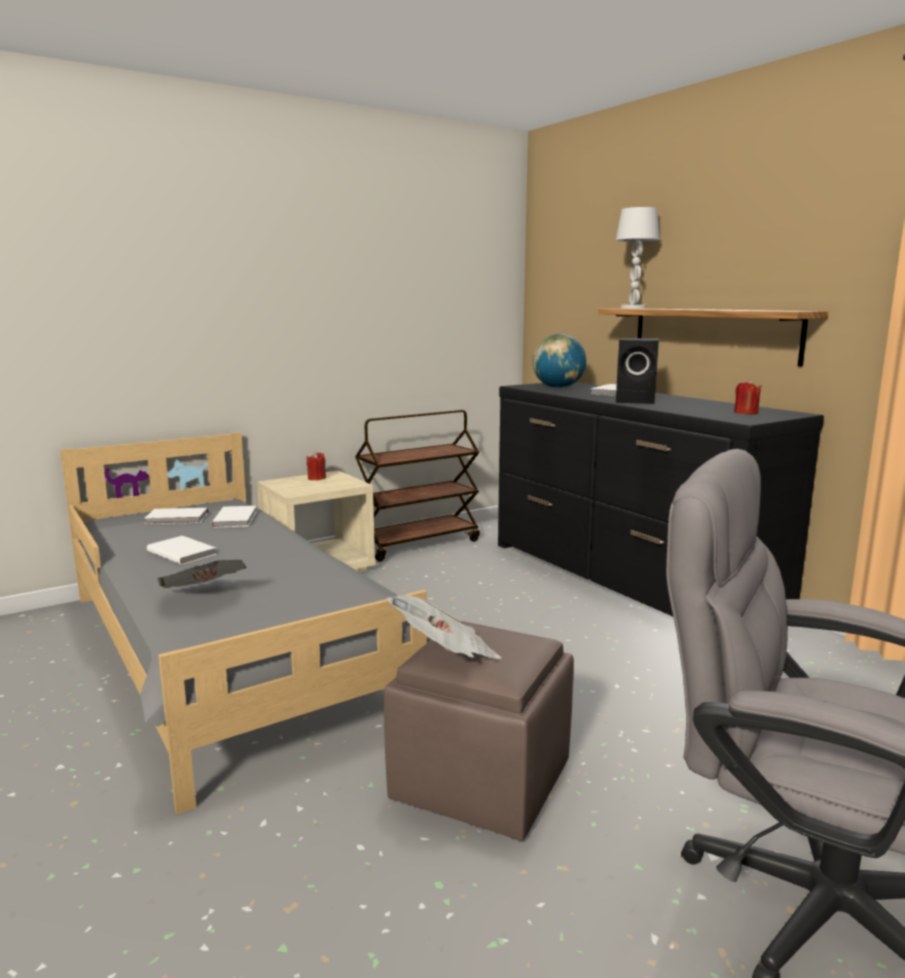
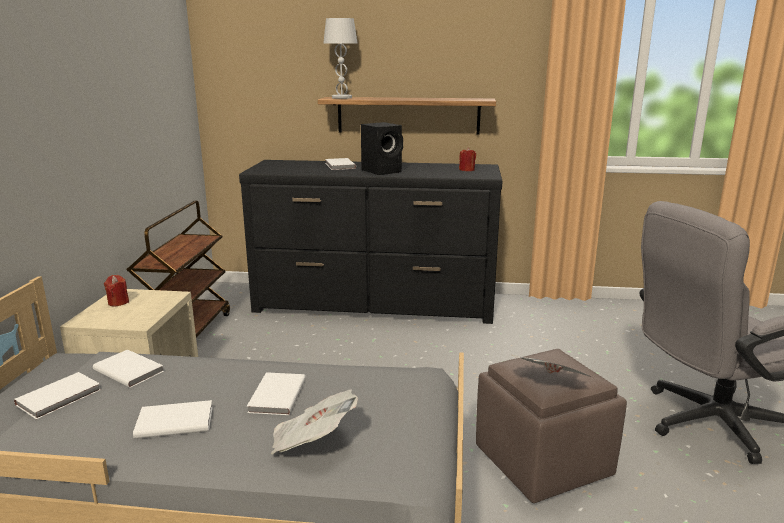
camera: 50 degrees left, 5 degrees up
globe [532,334,586,388] -> none
none -> white book [247,372,306,415]

